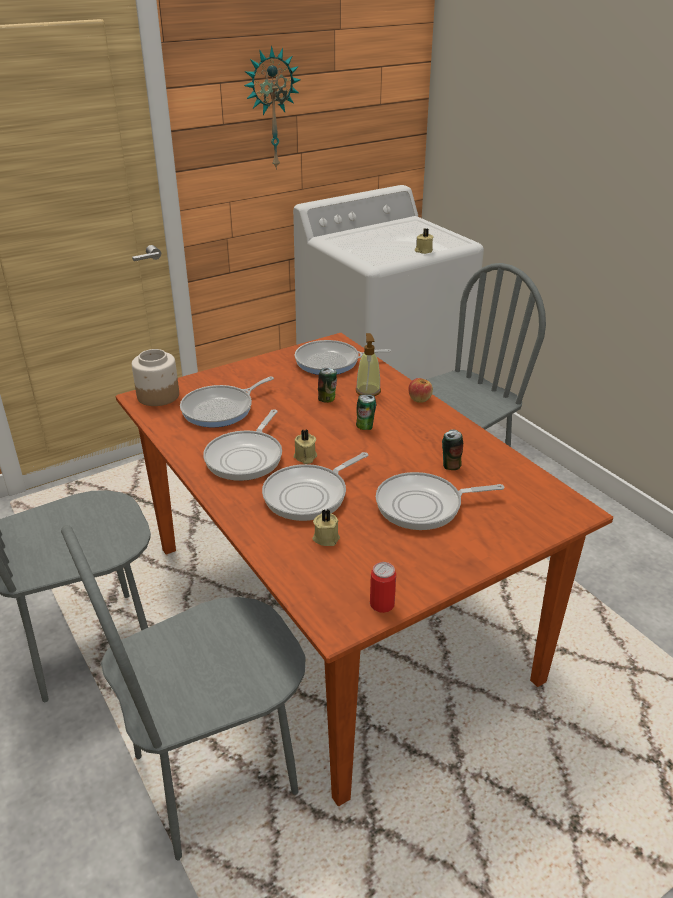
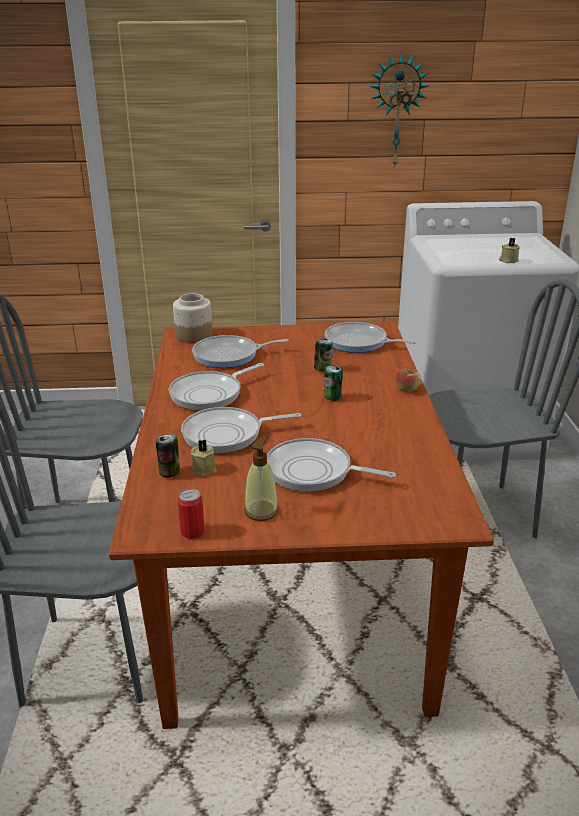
camera: 30 degrees right, 5 degrees down
beige candle [294,429,317,464] -> none
soap dispenser [356,333,381,396] -> soap dispenser moved to [244,436,279,521]
can [442,430,463,470] -> can moved to [156,434,180,478]

